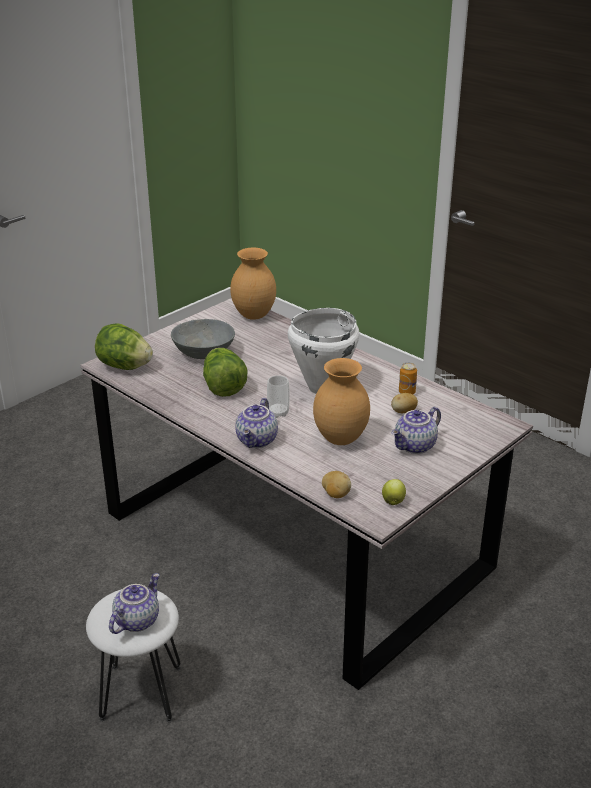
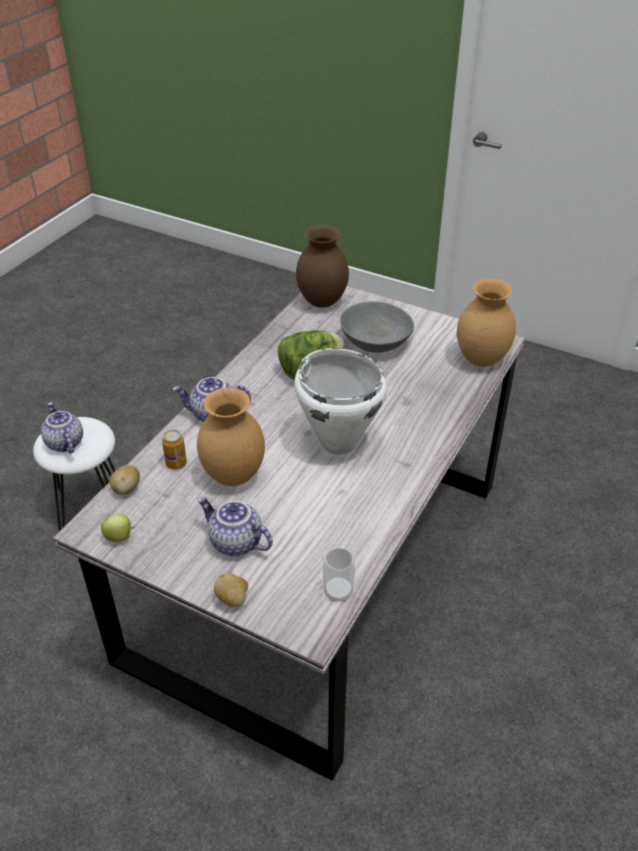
camera: 75 degrees right, 10 degrees up
lettuce [95,323,153,370] -> brown vase [296,225,349,308]
teapot [109,573,160,634] -> teapot turned 135 degrees counterclockwise [41,402,83,454]
cup [267,375,290,418] -> cup moved to [323,547,355,602]
potato [391,393,418,413] -> potato moved to [214,572,248,607]
can [399,362,417,394] -> can moved to [162,430,187,470]

